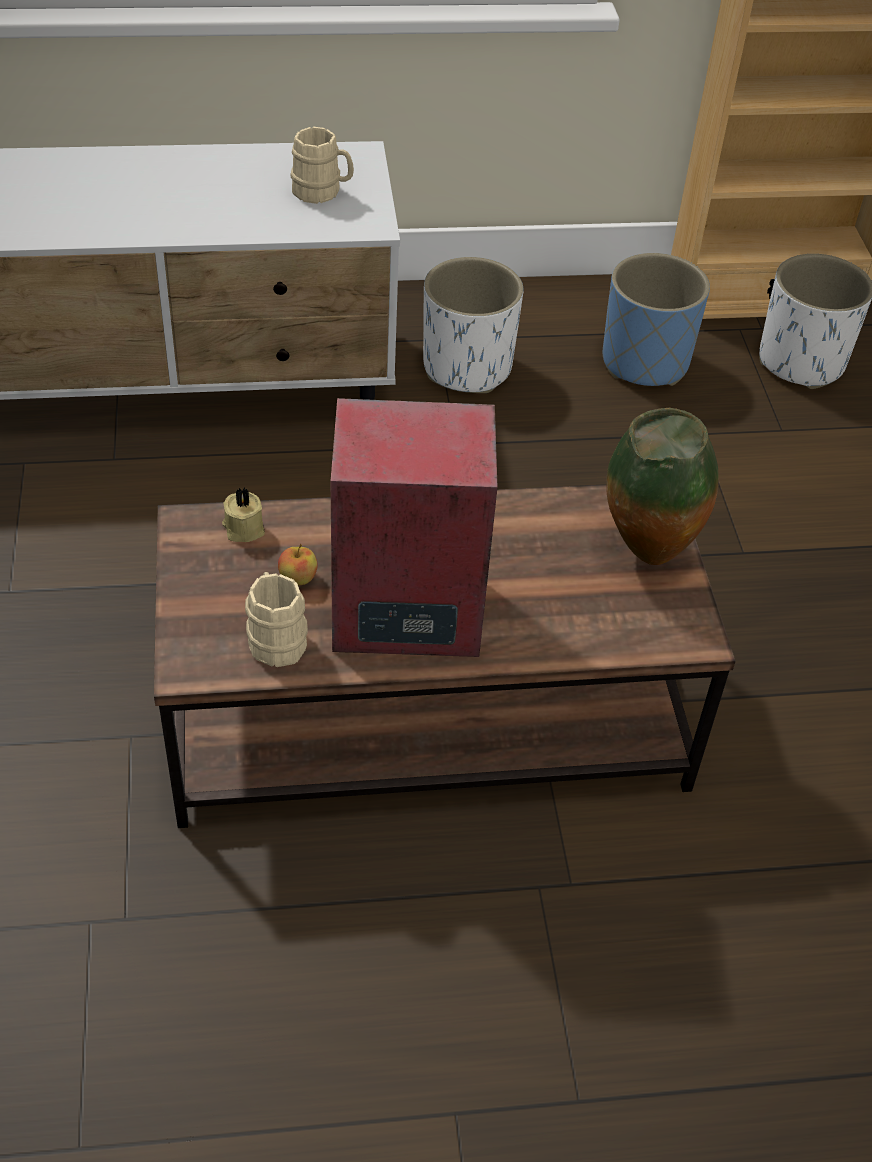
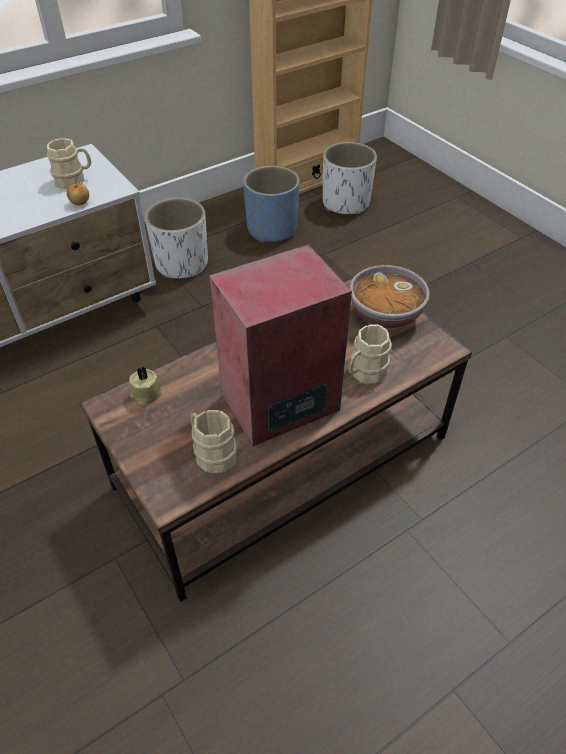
camera: 25 degrees left, 0 degrees up
apple [278,543,318,586] -> apple moved to [67,179,89,205]
vase [606,408,719,565] -> bowl [350,265,430,329]
none -> beige mug [349,325,392,384]

